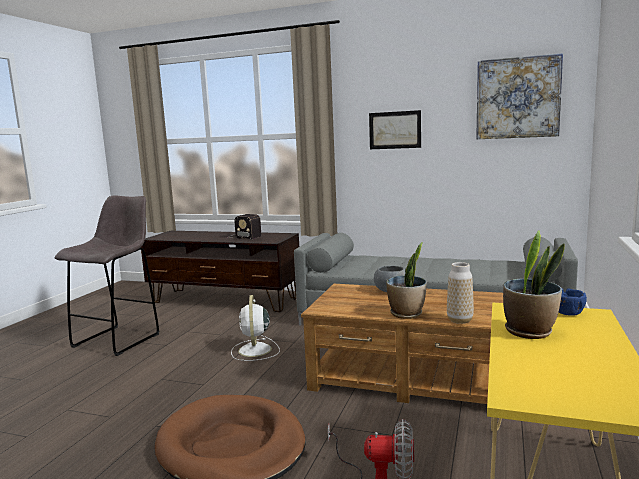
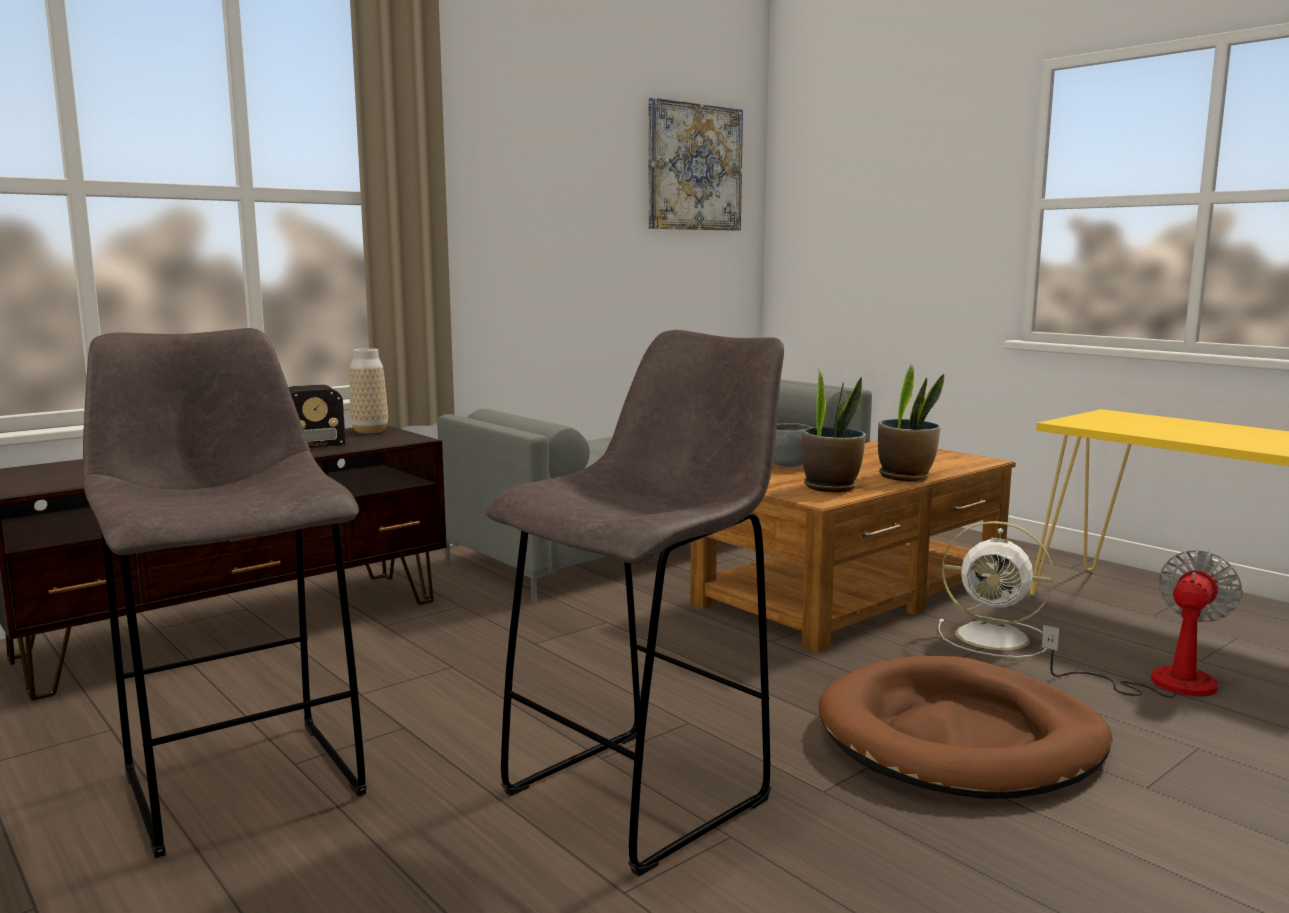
camera: 60 degrees left, 0 degrees up
white fan [231,295,280,361] -> white fan moved to [938,521,1054,658]
picture [369,110,421,149] -> none
vase [447,262,474,324] -> vase moved to [350,348,388,433]
potted plant [503,230,565,339] -> potted plant moved to [802,368,866,492]
blue bowl [558,288,587,316] -> none
none -> grey stool [485,330,784,876]

